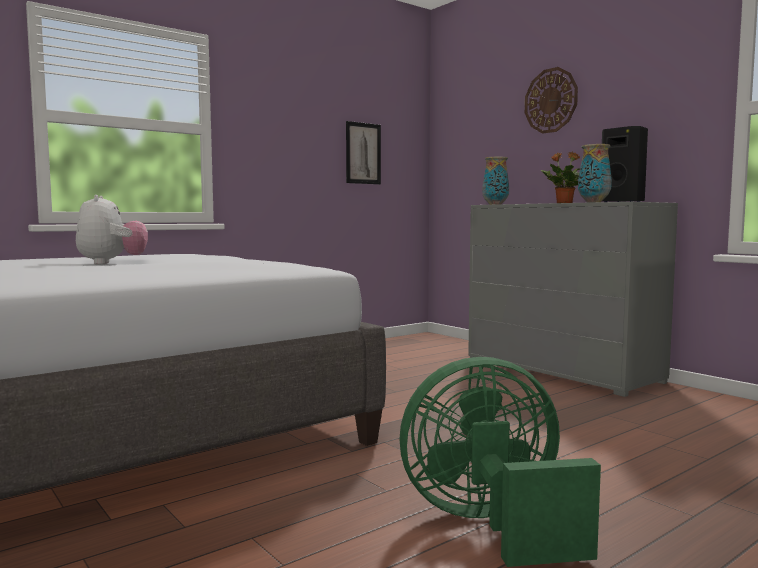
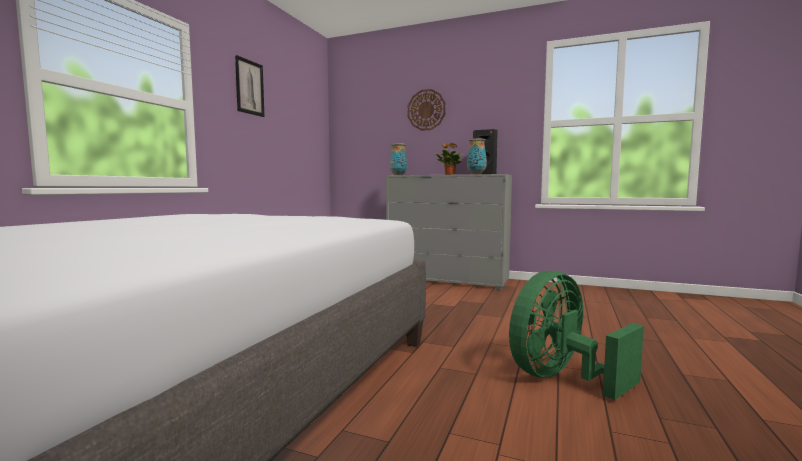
camera: 30 degrees left, 0 degrees up
plush toy [76,195,148,264] -> none
picture [346,121,381,184] -> picture moved to [235,55,265,117]

